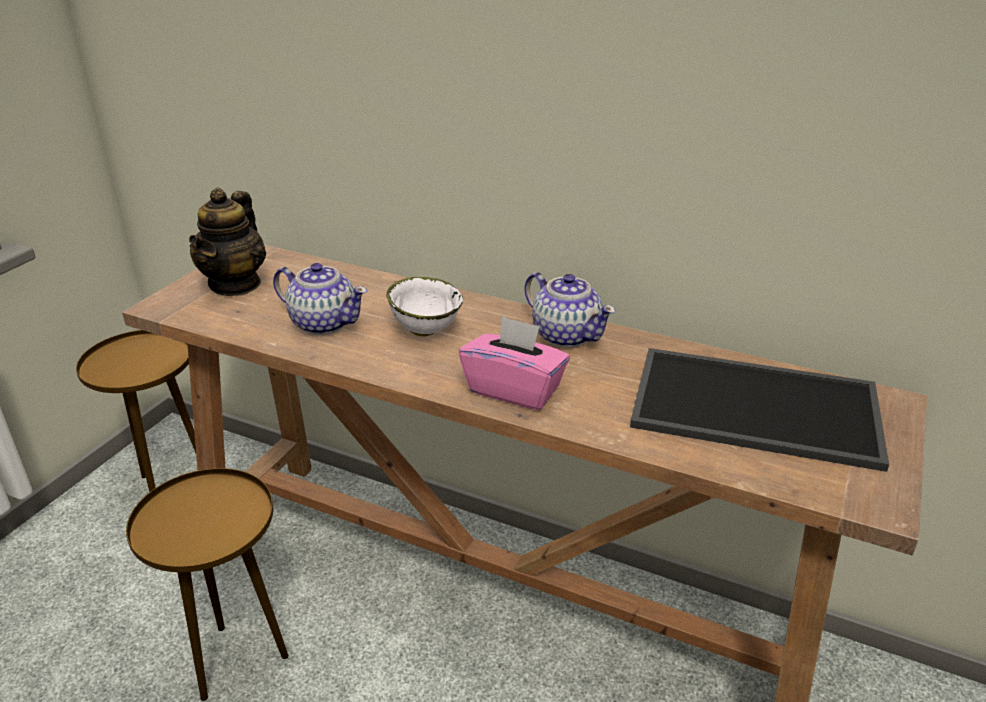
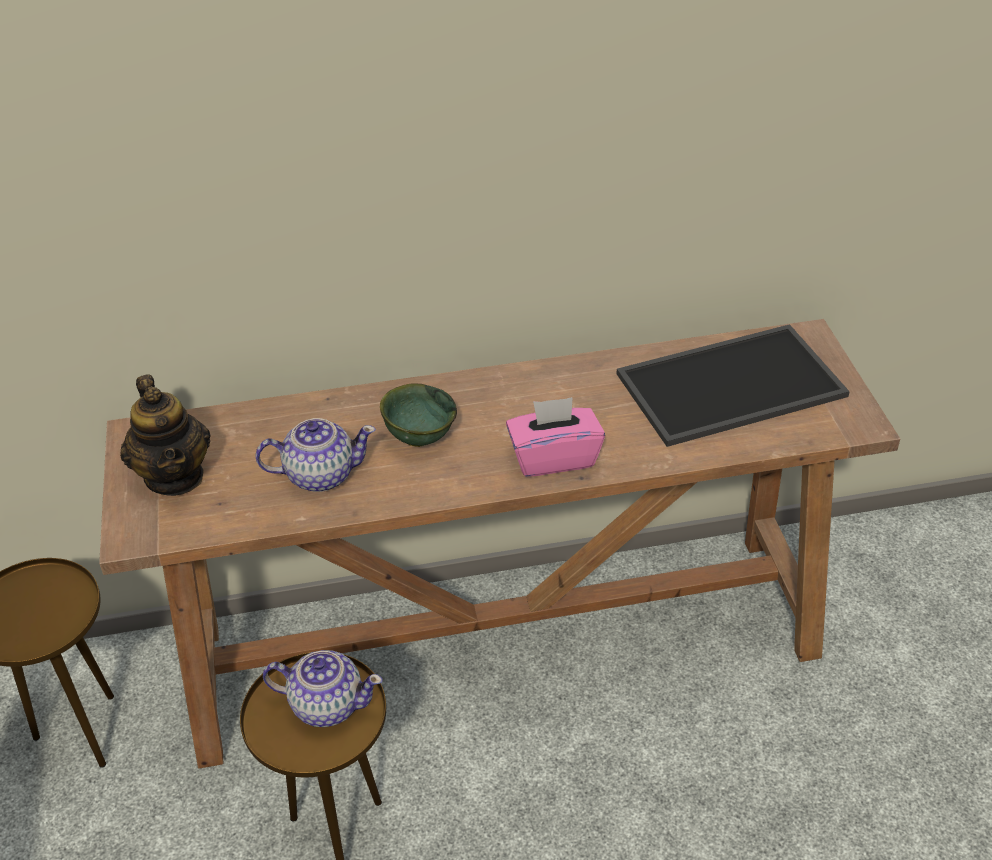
camera: 35 degrees left, 10 degrees up
white bowl [386,277,463,336] -> green bowl [380,384,457,447]
teapot [524,272,616,348] -> teapot moved to [263,650,382,727]

